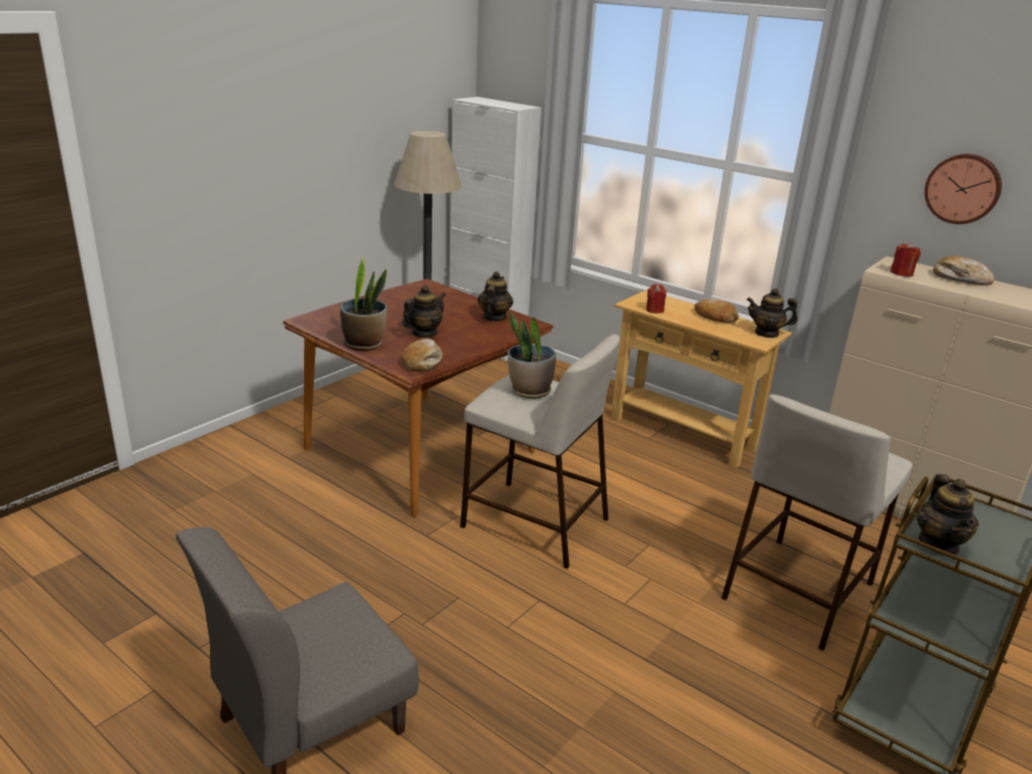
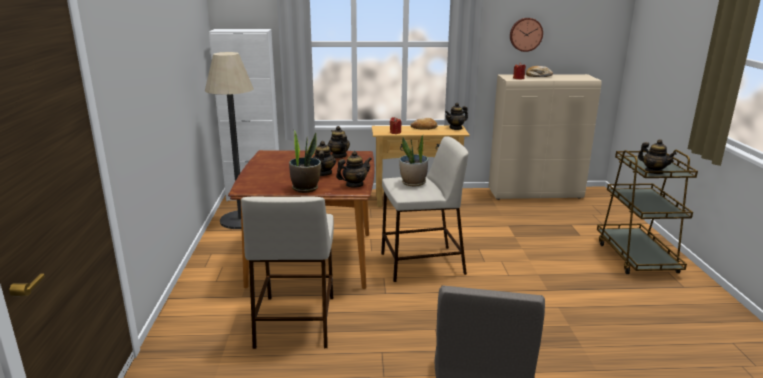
camera: 40 degrees left, 5 degrees down
bread [402,339,442,371] -> teapot [336,151,371,188]
beige stool [721,394,913,651] -> beige stool moved to [241,196,334,349]

